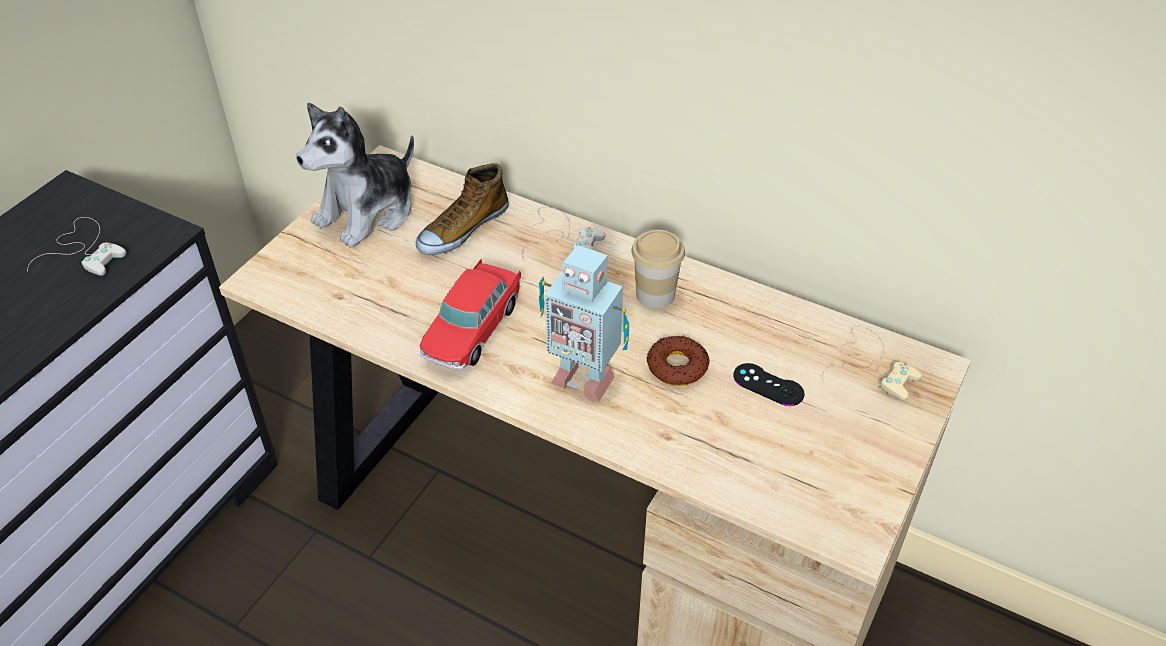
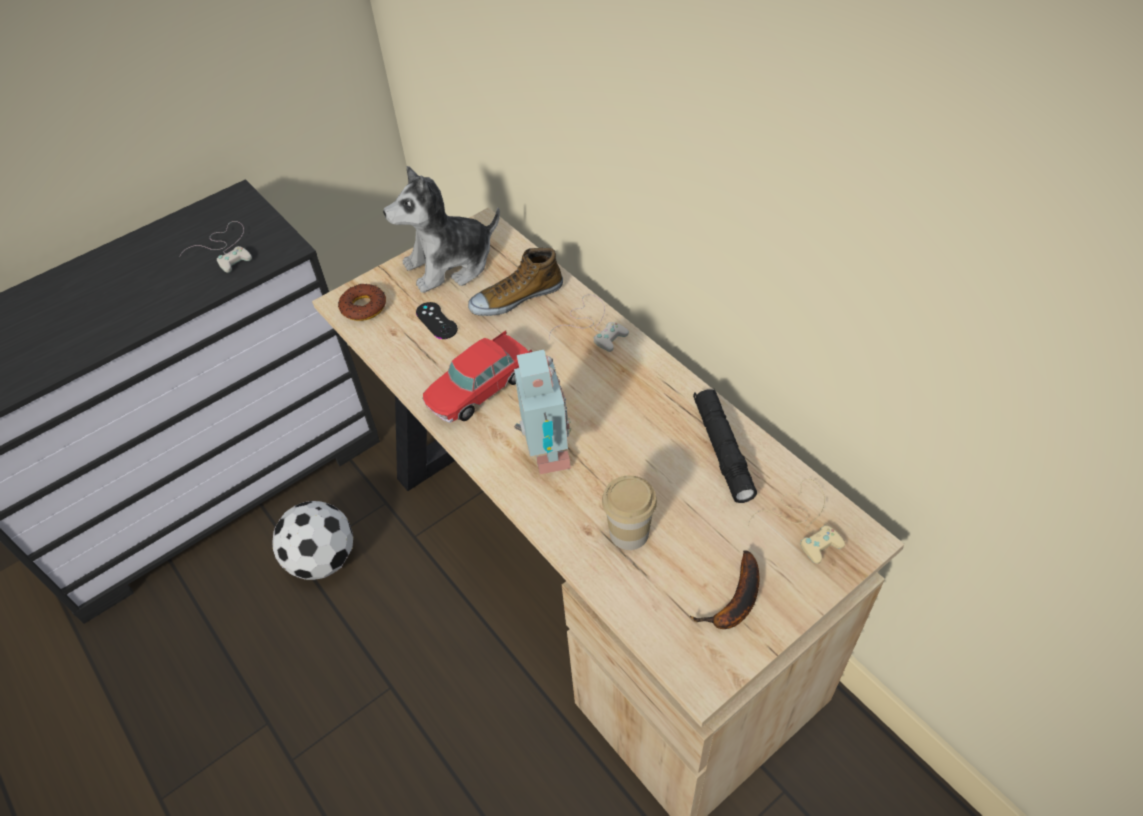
camera: 25 degrees right, 5 degrees up
toy robot [539,245,629,402] -> toy robot turned 150 degrees counterclockwise [514,350,571,474]
cup [631,230,685,309] -> cup moved to [602,475,657,550]
donut [647,336,709,386] -> donut moved to [338,283,386,321]
black game controller [733,363,805,406] -> black game controller moved to [416,302,458,339]
none -> football [272,501,353,580]
none -> banana [690,550,759,629]
none -> black flashlight [693,389,757,503]

